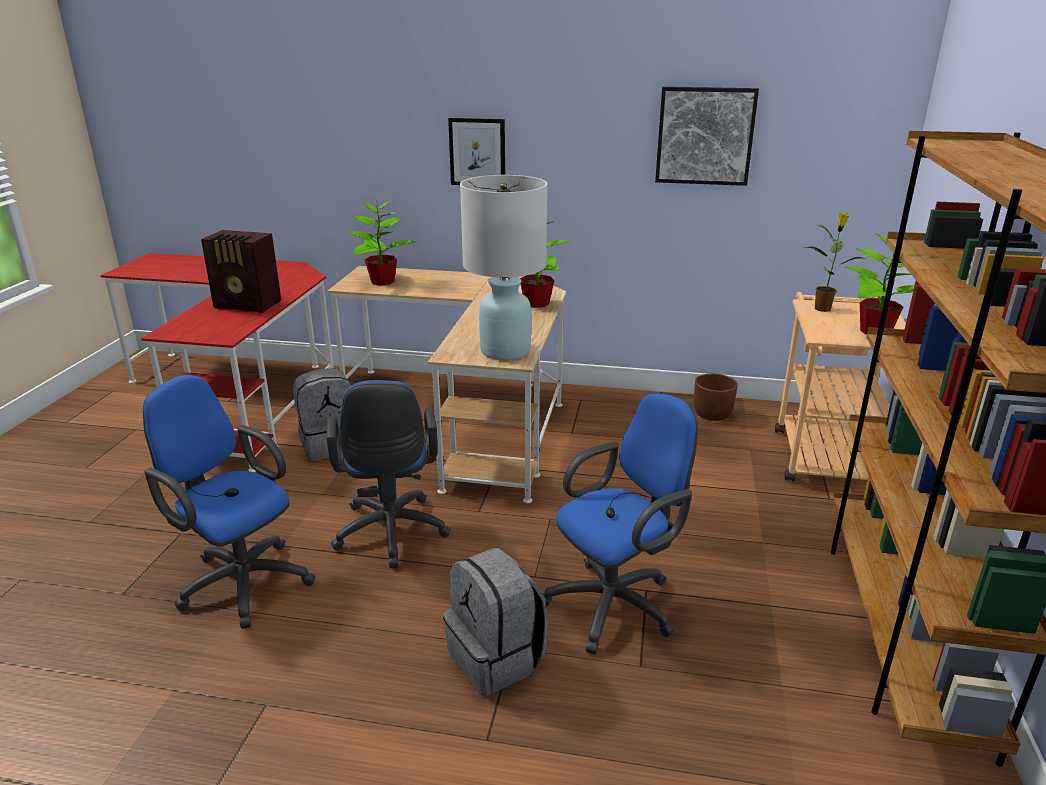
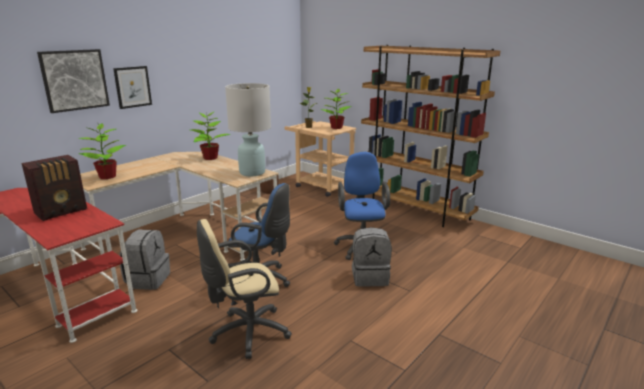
camera: 60 degrees left, 5 degrees down
blue office chair [143,374,315,629] -> beige office chair [197,219,292,359]
picture [655,87,759,186] -> picture moved to [37,49,110,113]

